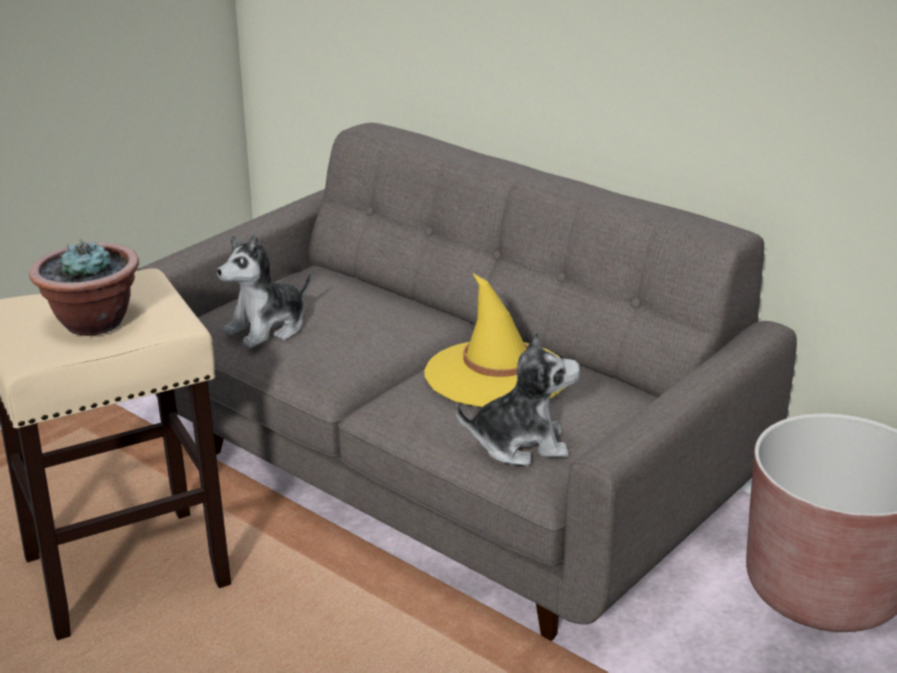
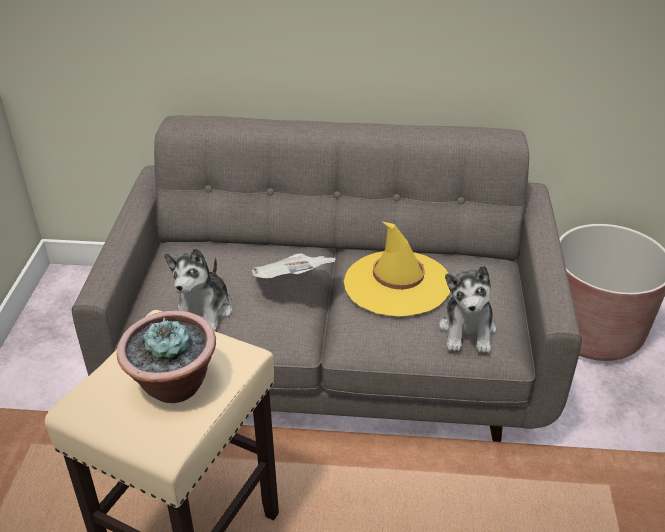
camera: 35 degrees left, 10 degrees up
plush toy [456,330,580,466] -> plush toy turned 135 degrees clockwise [439,266,496,353]
none -> newspaper [252,253,336,278]

